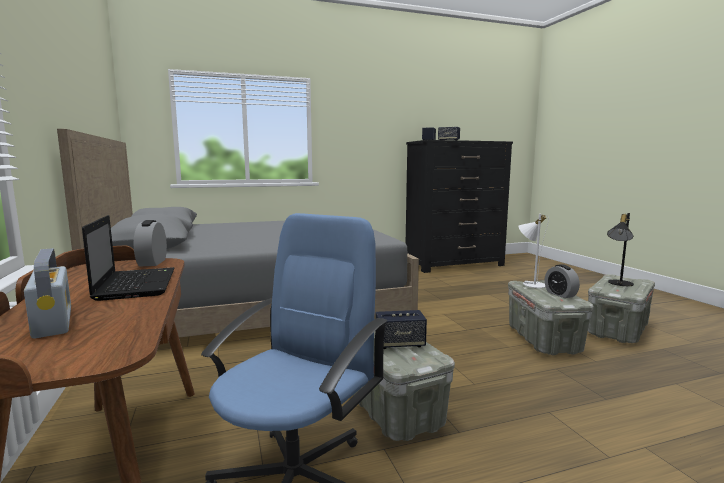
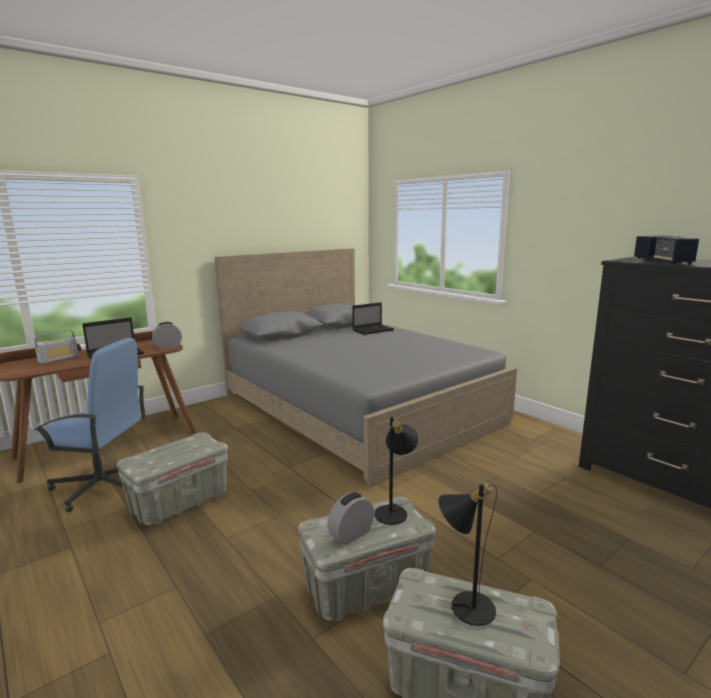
camera: 70 degrees right, 5 degrees up
speaker [375,310,427,349] -> none
white table lamp [519,214,549,288] -> black table lamp [374,416,418,525]
none -> laptop [352,302,394,335]

